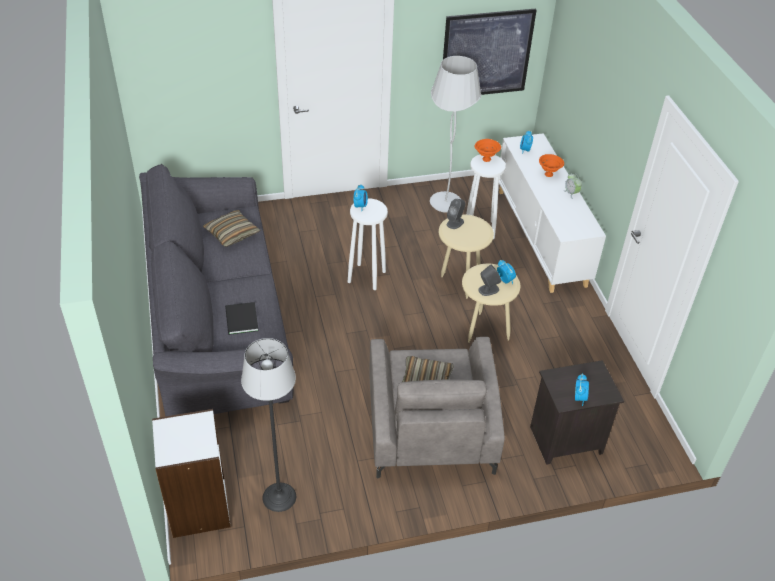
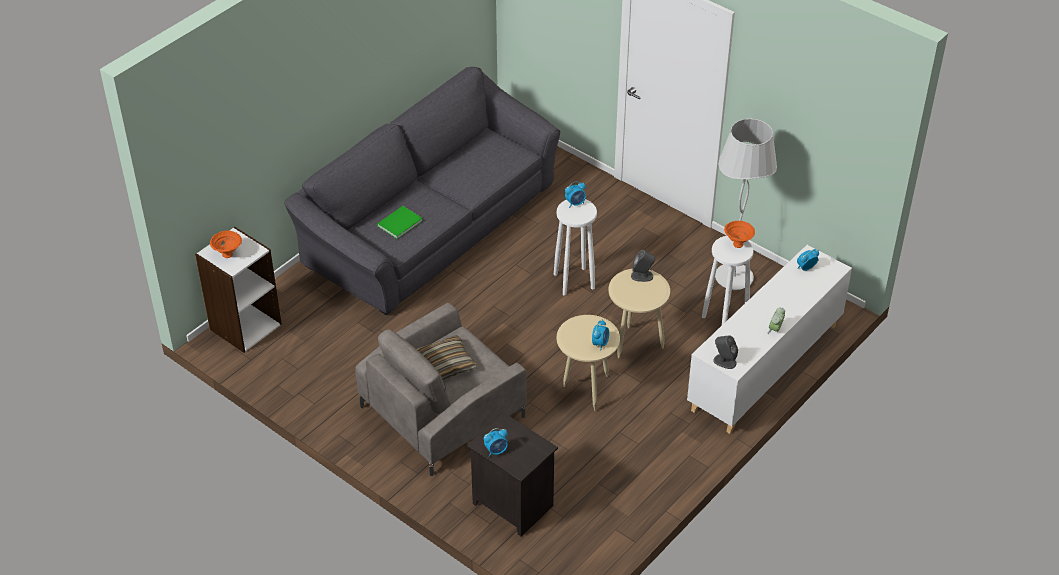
camera: 55 degrees right, 0 degrees up
pillow [203,210,261,247] -> none
black book [225,302,258,335] -> green book [377,206,423,239]
floor lamp [241,338,296,512] -> none
picture [443,9,537,95] -> none
grey speaker [478,264,501,296] -> grey speaker moved to [713,335,738,369]
orange bowl [539,154,564,177] -> orange bowl moved to [210,231,242,258]

